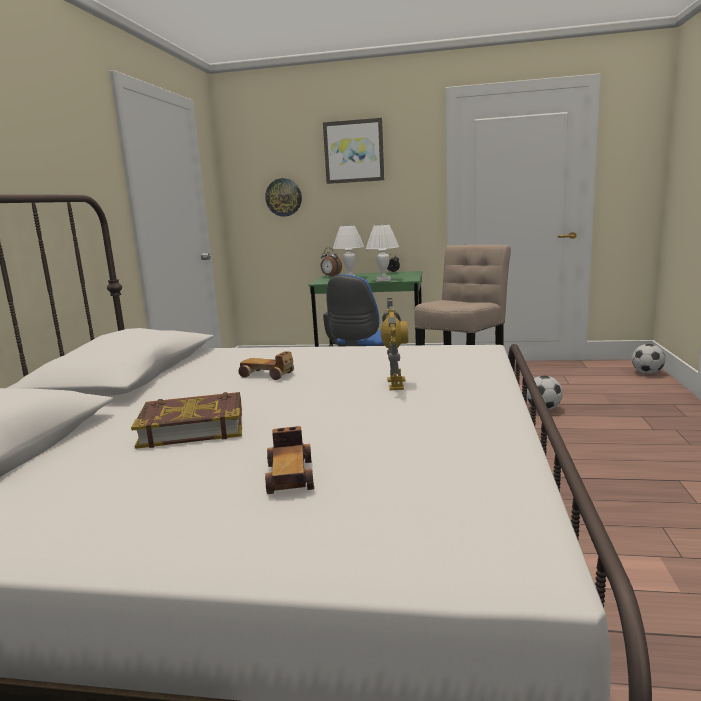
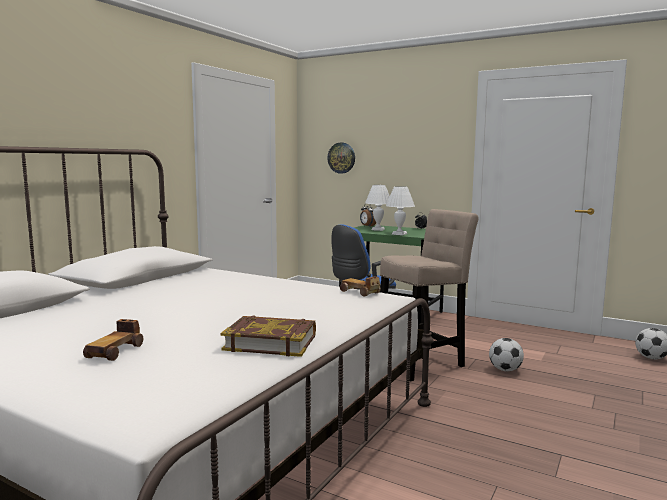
camera: 20 degrees right, 5 degrees down
book [131,392,242,449] -> book moved to [221,315,316,357]
toy car [239,351,294,380] -> toy car moved to [340,276,381,297]
picture [323,118,384,184] -> none
toy robot [381,298,408,390] -> none

